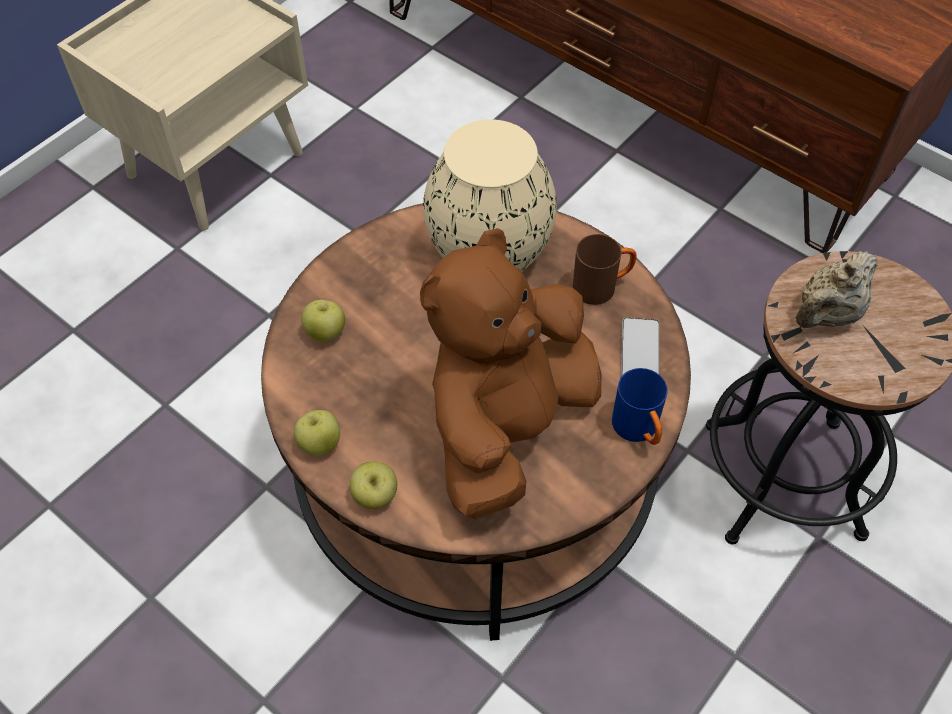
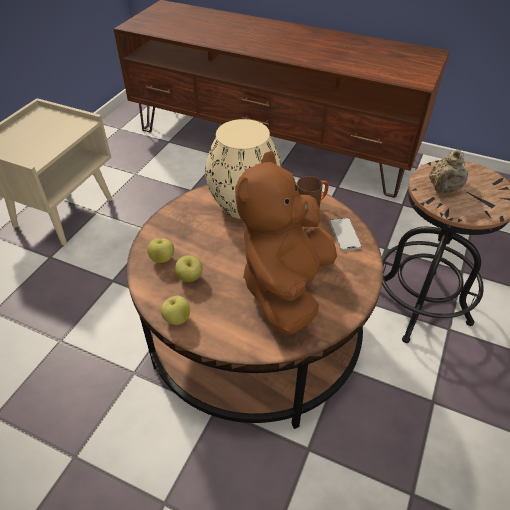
camera: 15 degrees left, 10 degrees down
apple [350,462,397,509] -> apple moved to [175,255,202,282]
blue mug [612,368,668,445] -> none

